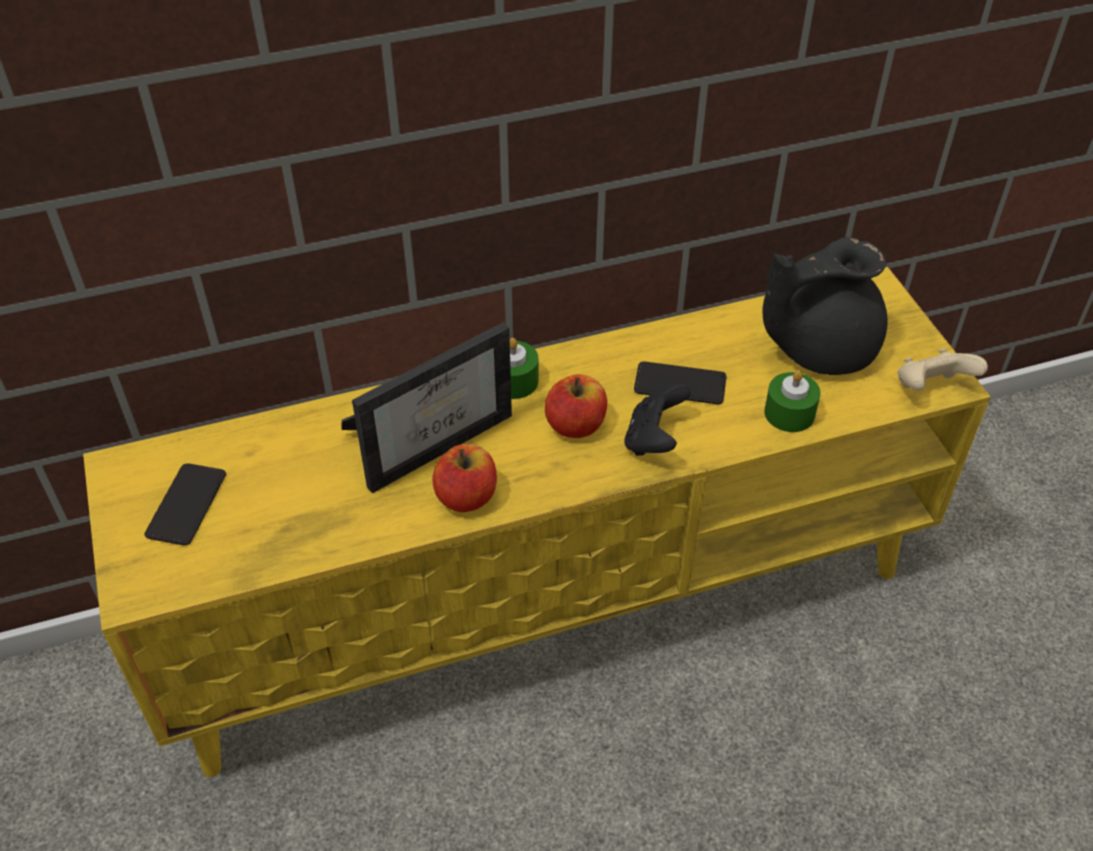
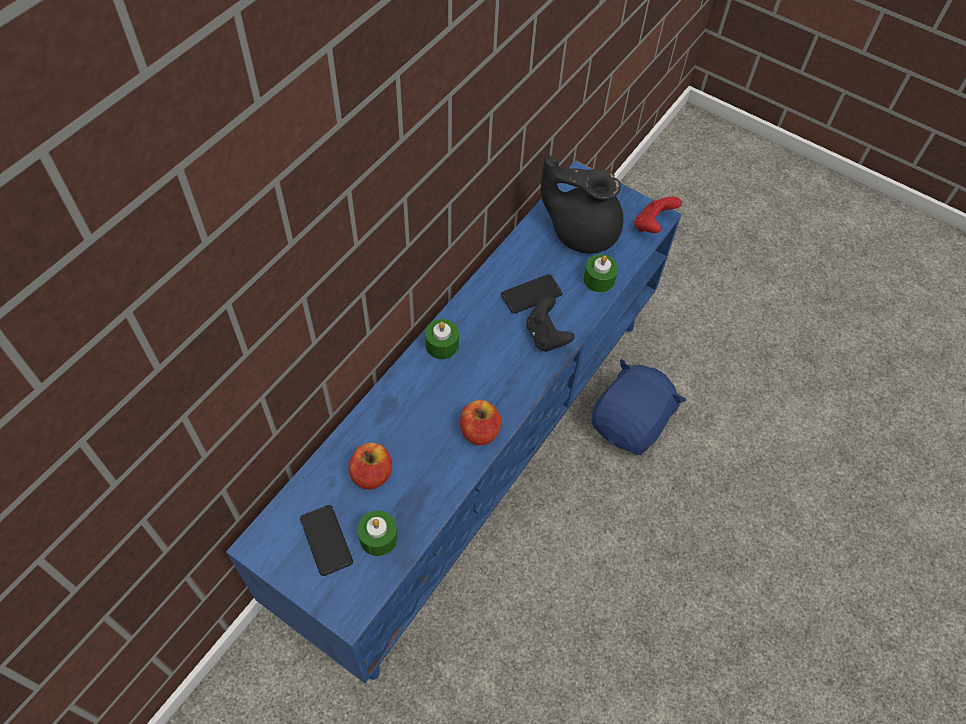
camera: 40 degrees left, 10 degrees up
yellow tv stand [83,267,991,777] -> blue tv stand [226,160,682,684]
picture frame [341,323,512,493] -> none
apple [545,374,607,438] -> apple moved to [349,443,392,489]
black teapot [762,237,887,375] -> black teapot turned 75 degrees clockwise [541,154,623,254]
beige game controller [898,348,988,391] -> red game controller [634,196,682,233]
none -> green candle [358,510,398,556]
none -> blue plush toy [592,359,686,455]

